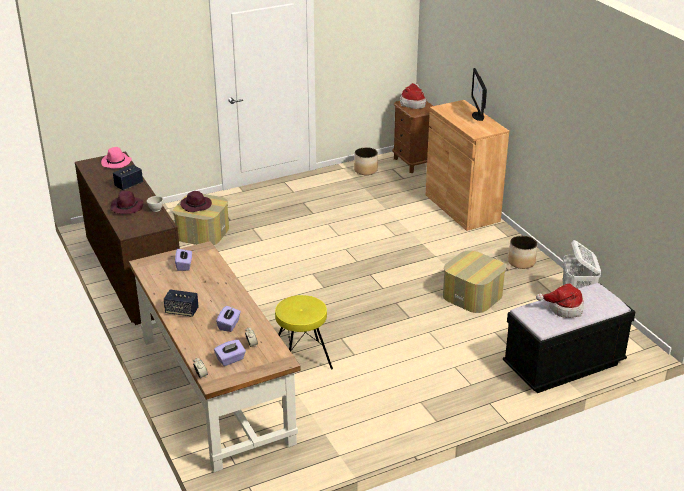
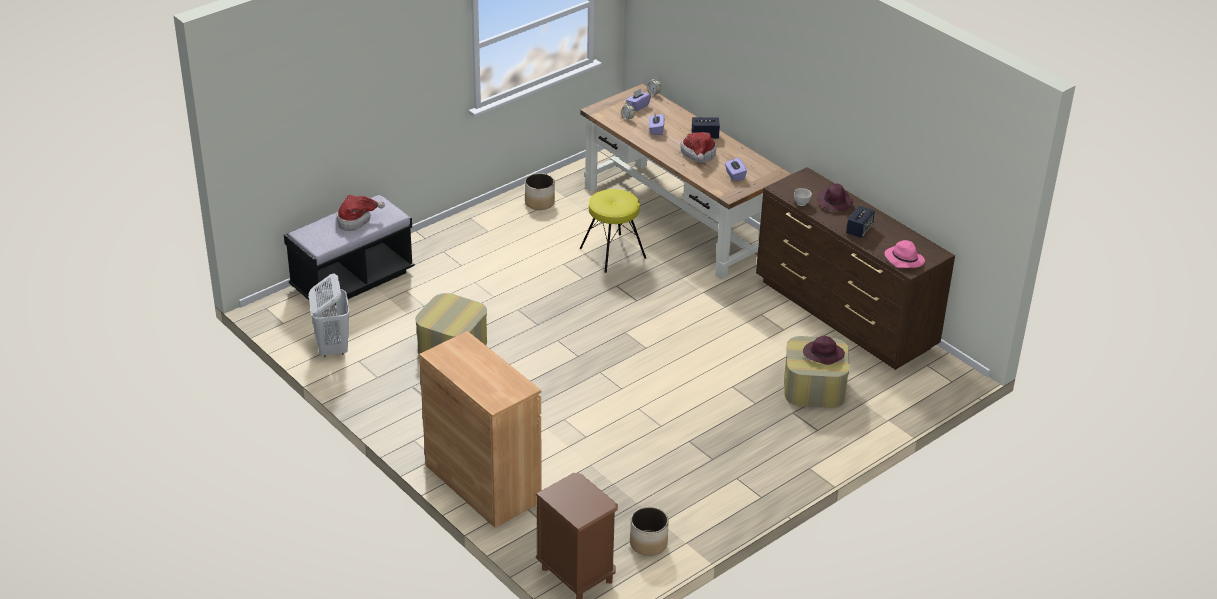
camera: 165 degrees right, 5 degrees up
hat [400,83,426,109] -> hat moved to [680,132,716,162]
monitor [471,68,487,121] -> none
planter [508,236,537,269] -> planter moved to [525,173,555,210]

